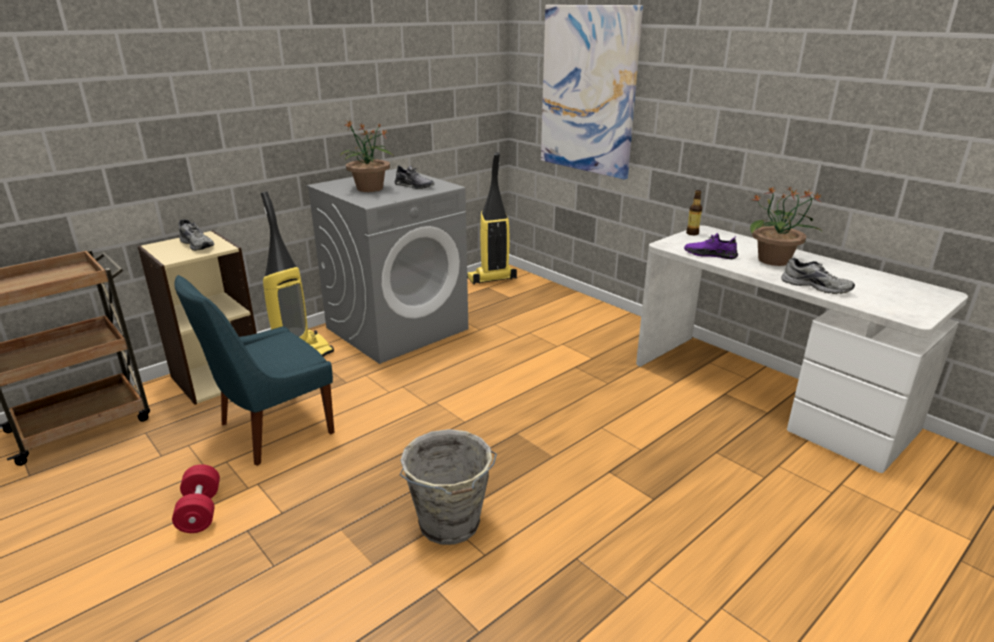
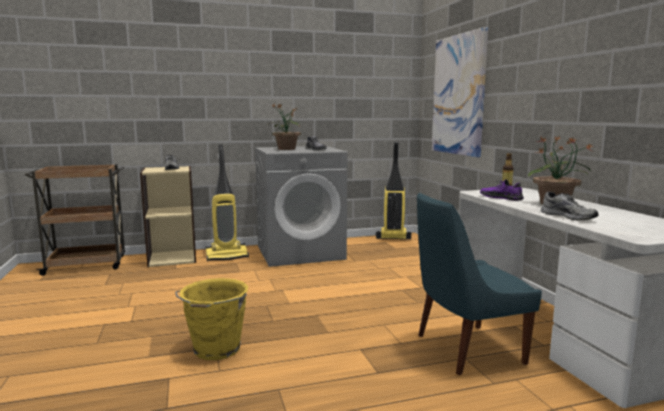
camera: 25 degrees right, 15 degrees down
red dumbbell [172,464,220,533] -> none
blue chair [175,275,335,466] -> blue chair moved to [417,193,542,375]
grey bucket [400,429,497,545] -> yellow bucket [175,278,248,360]

